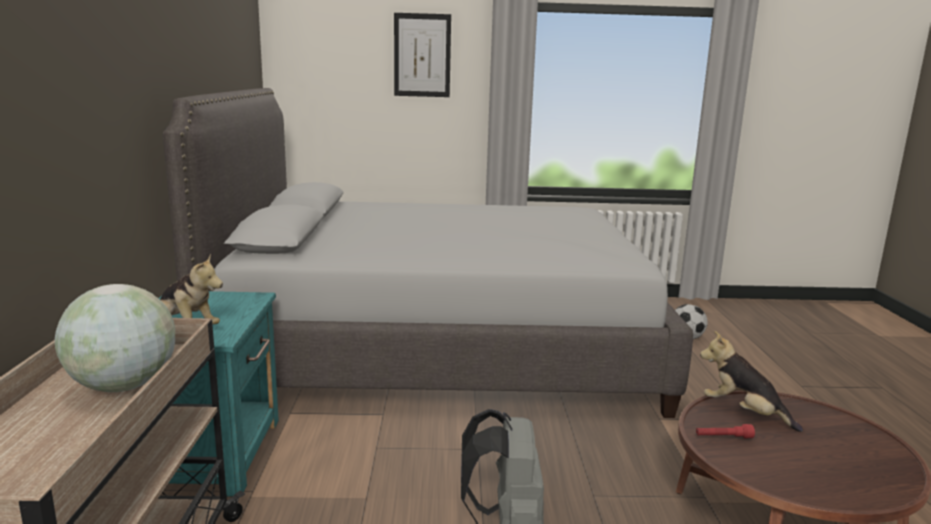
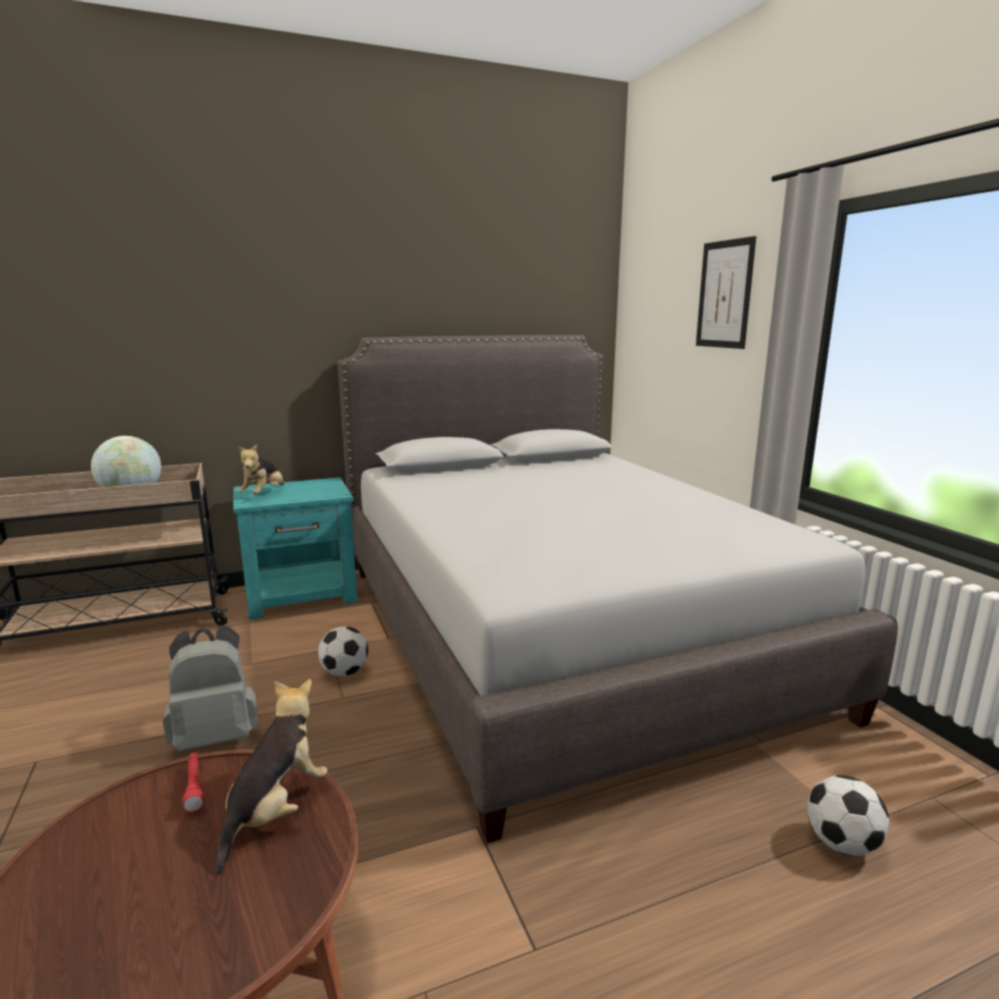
camera: 70 degrees right, 0 degrees up
none -> football [318,626,368,677]

